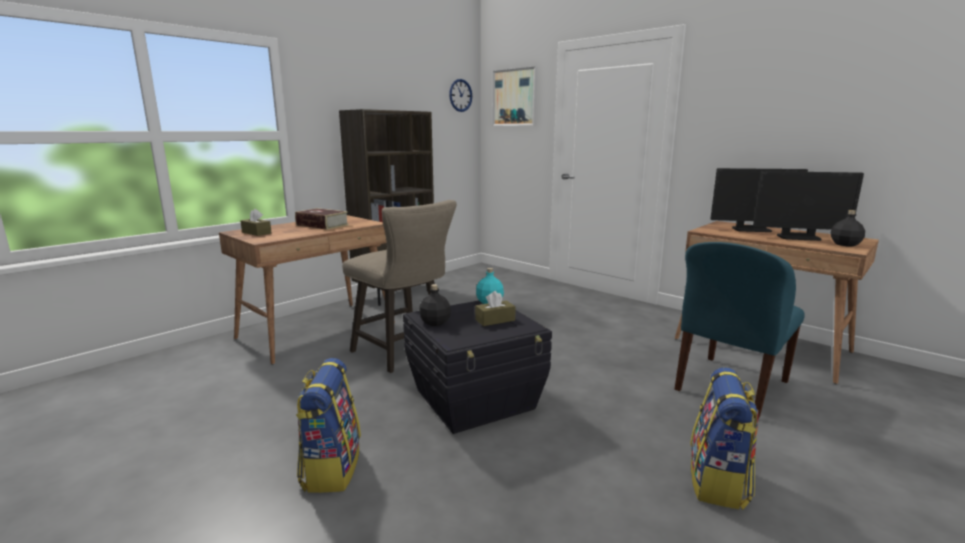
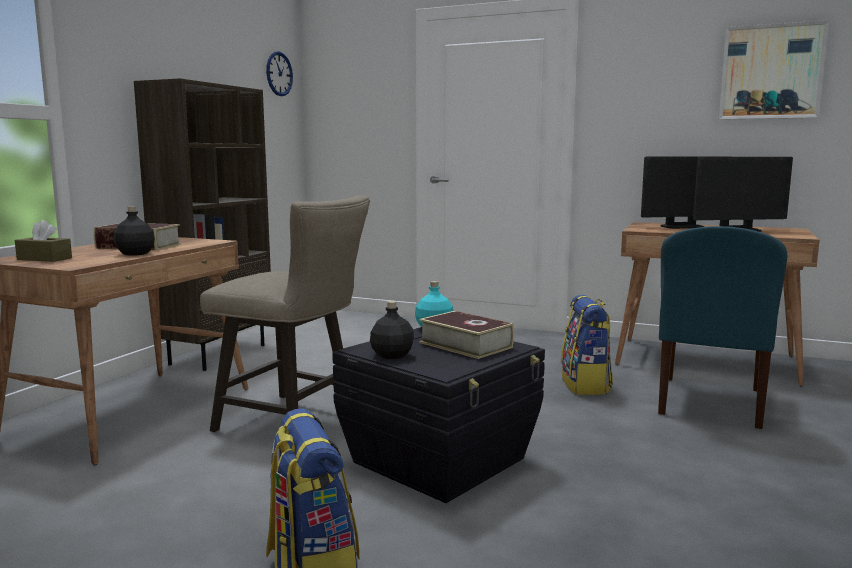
camera: 20 degrees left, 5 degrees down
brown tissue box [475,291,516,326] -> book [419,311,514,359]
picture [493,66,538,126] -> picture moved to [719,20,829,120]
backpack [690,367,759,510] -> backpack moved to [561,295,613,395]
black bottle [831,210,865,247] -> black bottle moved to [114,206,155,256]

